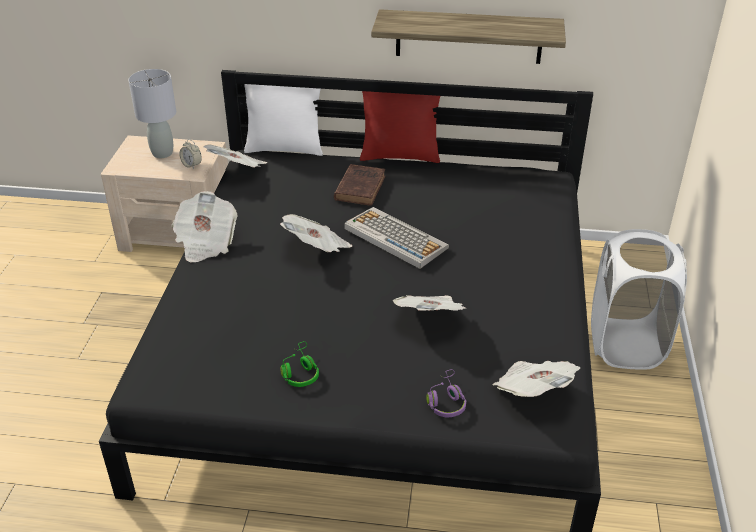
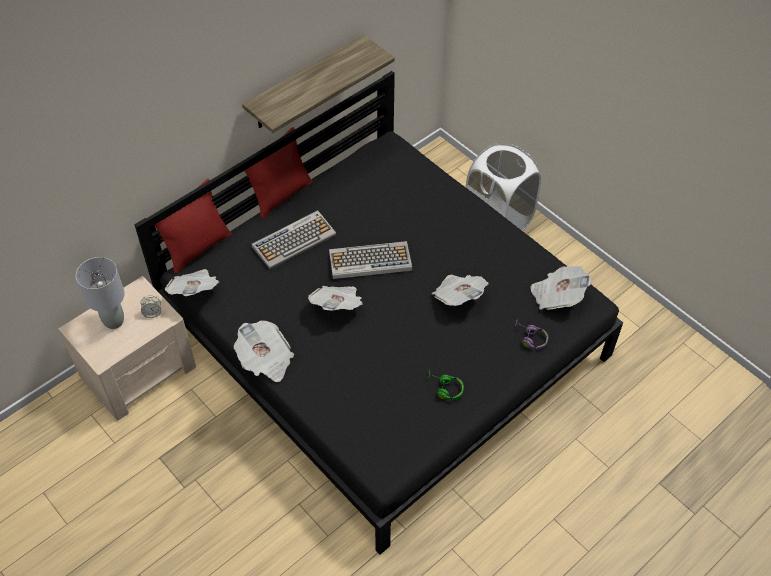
camera: 50 degrees left, 15 degrees up
white pillow [244,84,323,156] -> red pillow [154,179,232,274]
brown book [334,164,386,206] -> keyboard [251,210,336,269]

